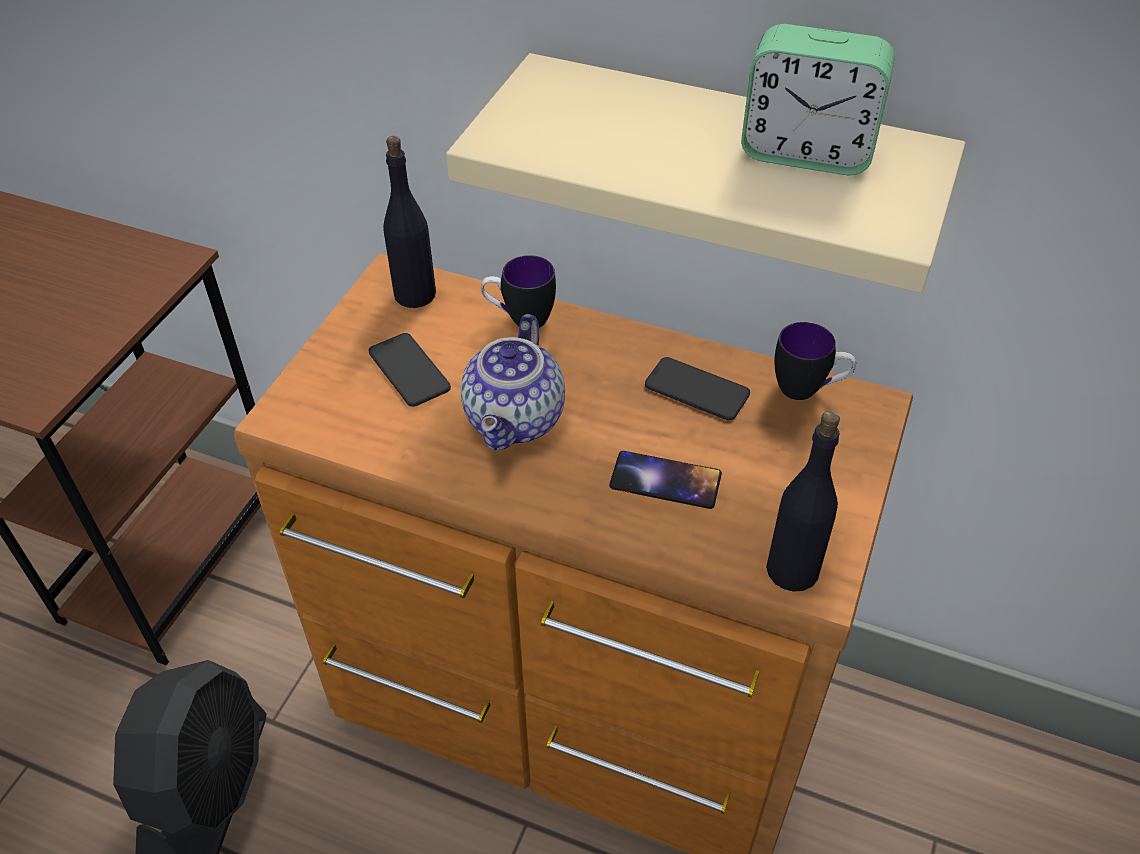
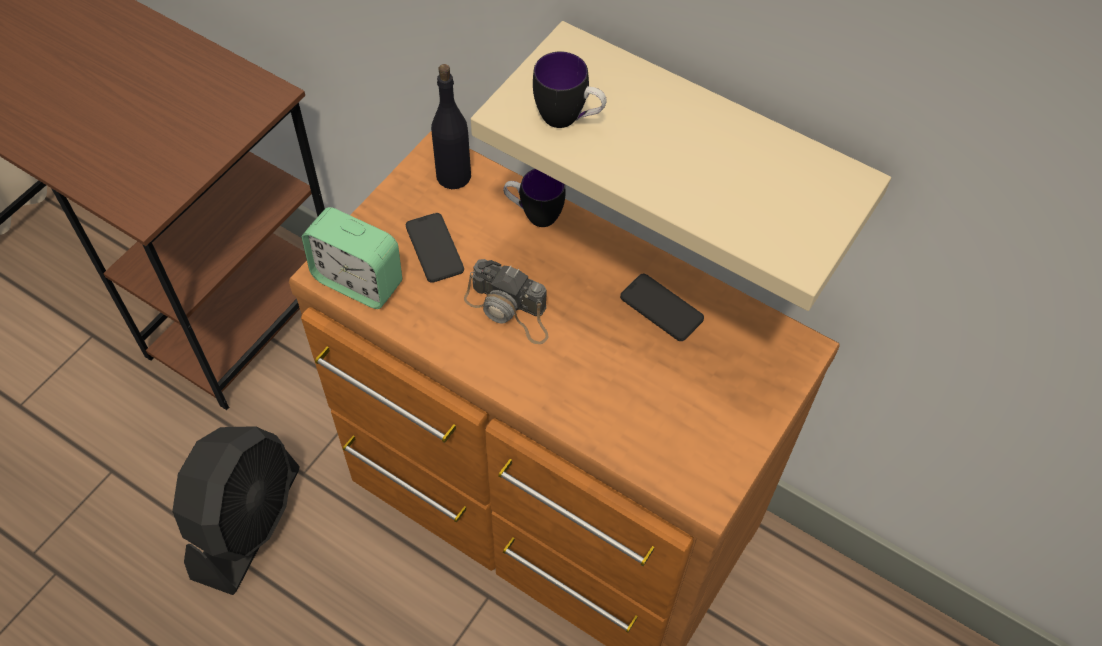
camera: 10 degrees right, 10 degrees up
teapot [461,314,565,450] -> camera [464,259,549,344]
phone [609,451,722,509] -> none
alarm clock [741,24,895,176] -> alarm clock moved to [302,207,402,309]
black bottle [766,411,840,592] -> none
mug [775,322,856,400] -> mug moved to [533,51,607,128]

